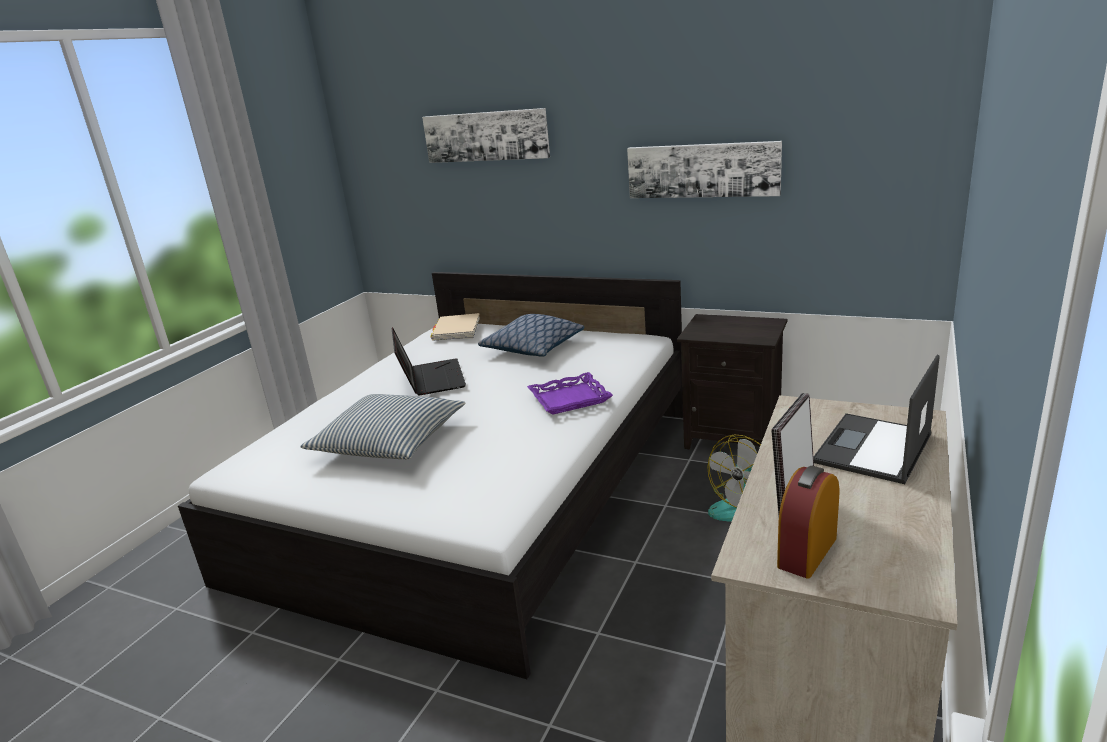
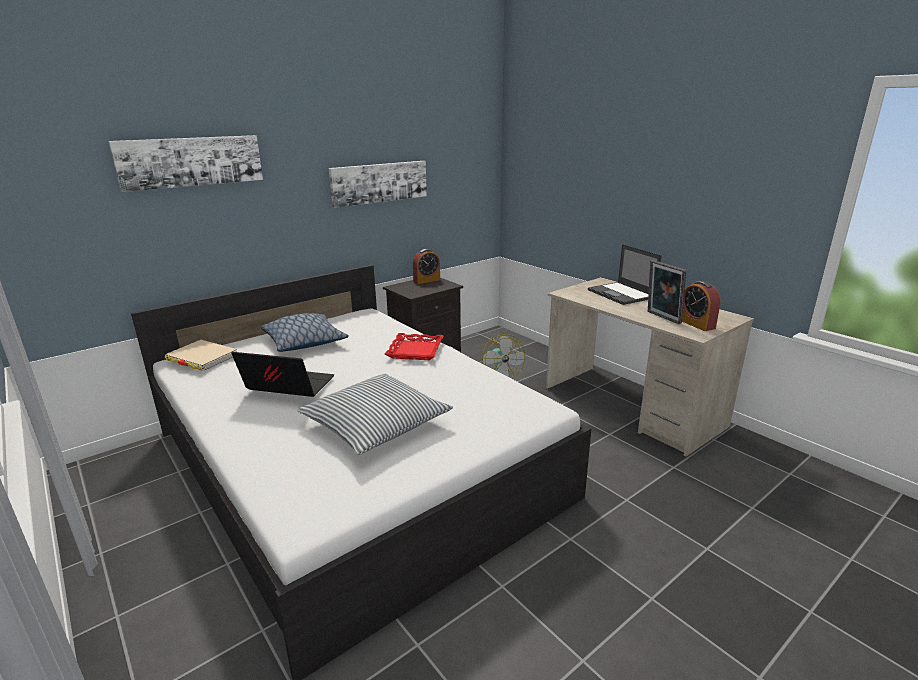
camera: 65 degrees left, 0 degrees up
purple tray [527,372,613,415] -> red tray [385,333,444,360]
none -> alarm clock [413,249,440,284]

